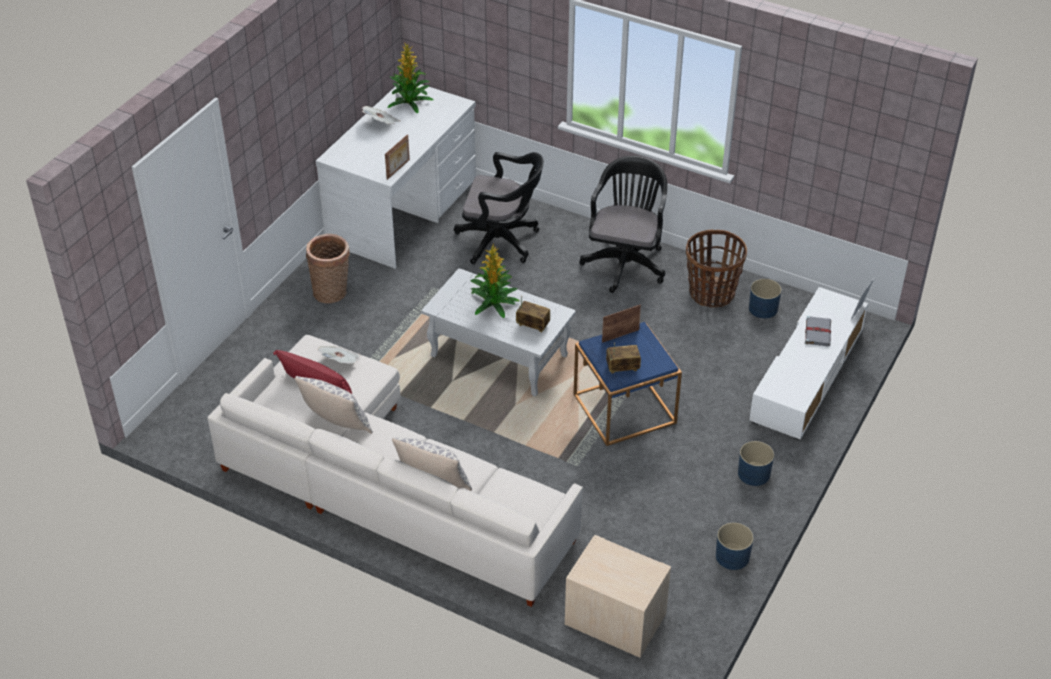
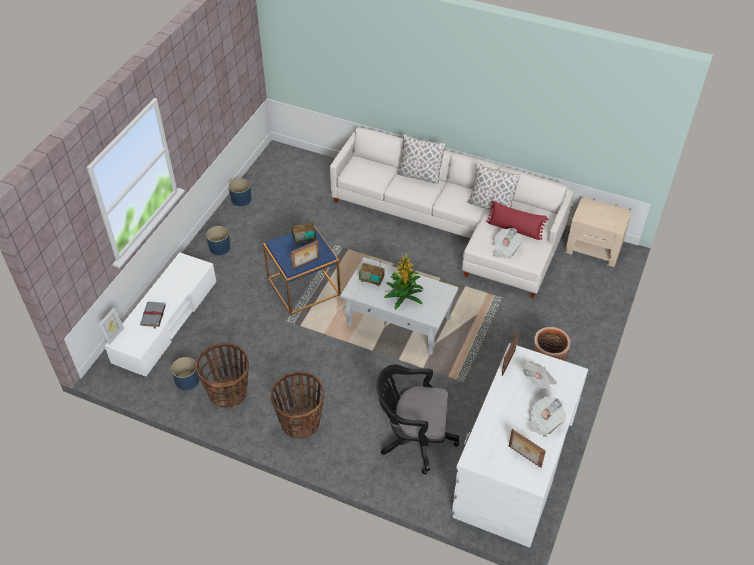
camera: 175 degrees right, 5 degrees up
potted plant [388,43,433,114] -> picture frame [509,429,546,468]
beige nightstand [565,535,671,658] -> beige nightstand moved to [565,197,632,267]
black office chair [579,156,667,293] -> basket [271,372,325,439]
none -> newspaper [522,361,557,390]

